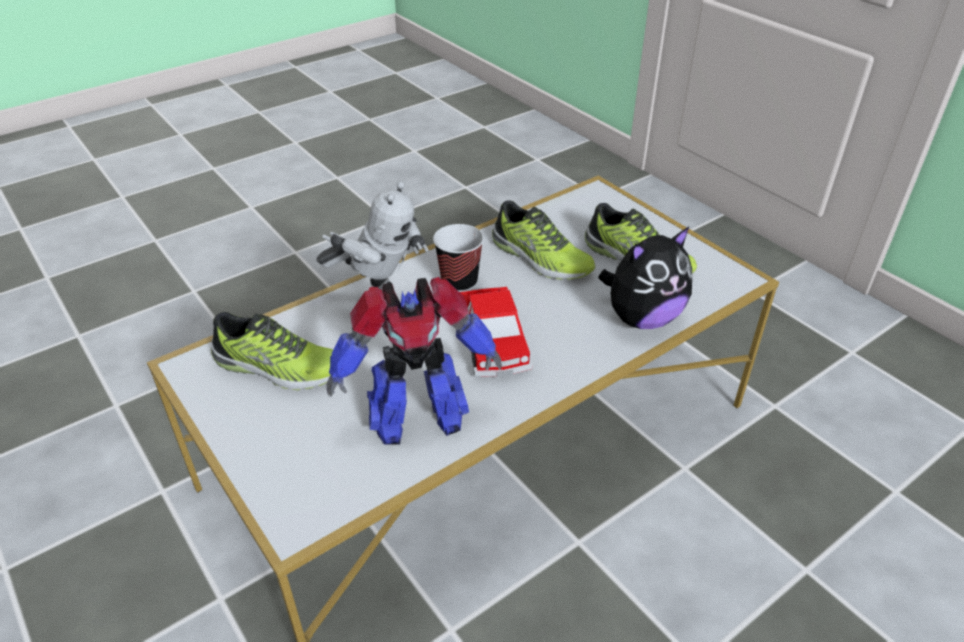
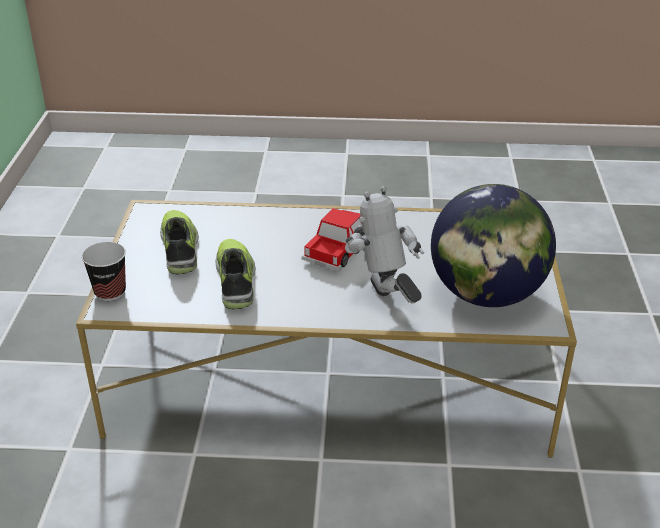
camera: 140 degrees left, 5 degrees down
shoe [211,312,333,390] -> globe [431,184,556,307]
toy robot [326,277,502,445] -> none
cup [433,224,484,292] -> cup moved to [82,242,126,301]
plush toy [598,226,692,329] -> none

